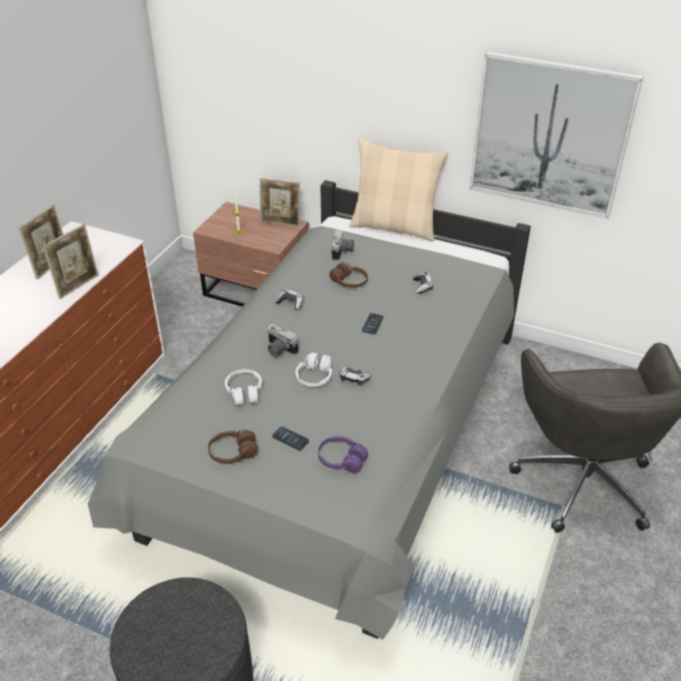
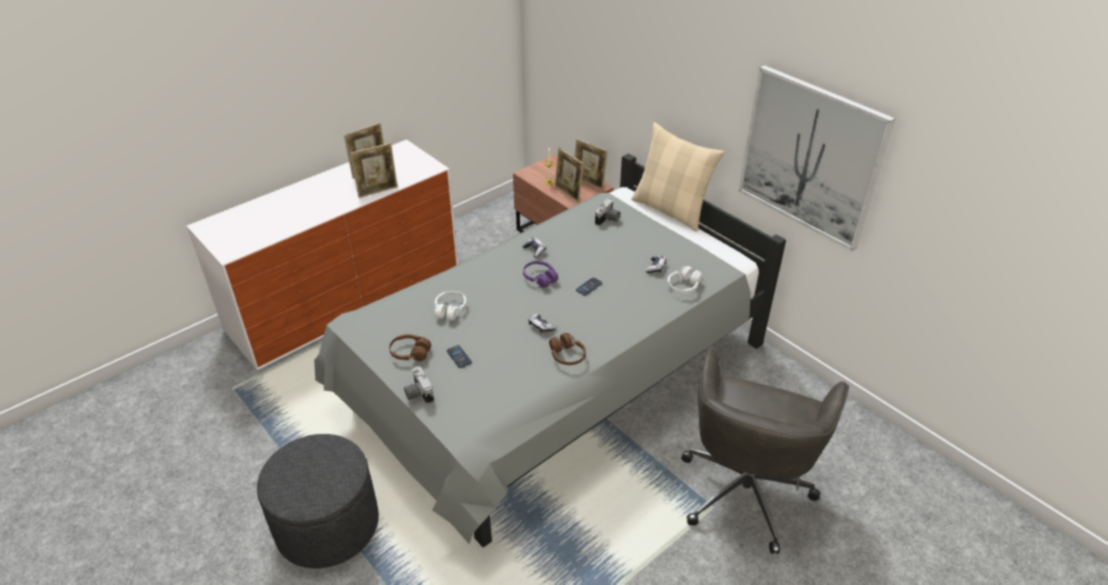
camera: 25 degrees right, 0 degrees up
camera [267,324,299,357] -> camera moved to [404,367,434,404]
white headphones [295,352,332,387] -> white headphones moved to [668,266,702,293]
purple headphones [318,436,368,473] -> purple headphones moved to [523,261,558,288]
brown headphones [329,263,368,288] -> brown headphones moved to [549,333,586,365]
none -> picture frame [555,147,584,202]

